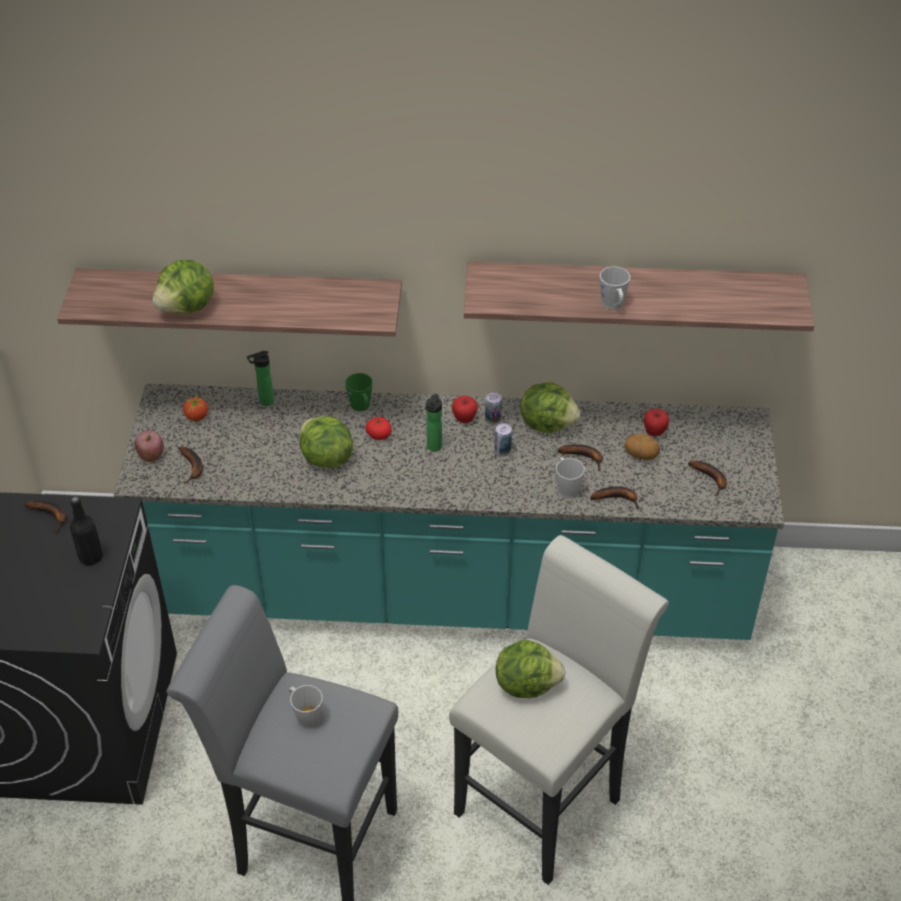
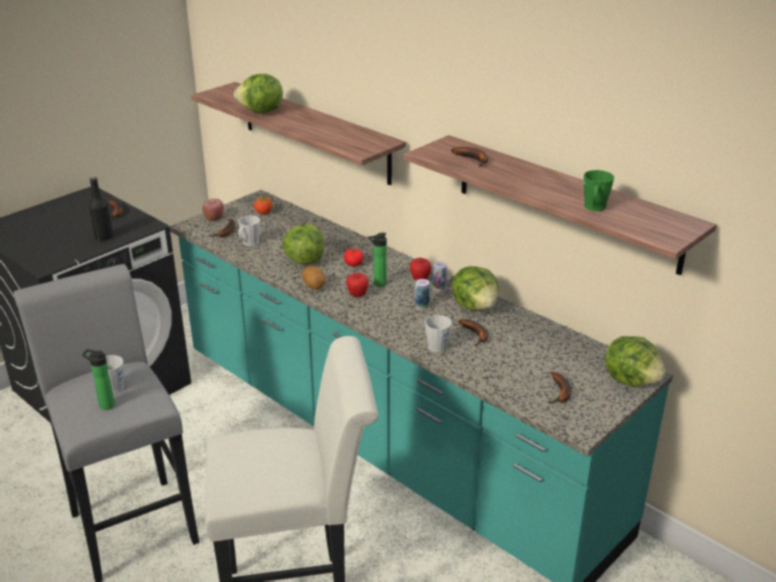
camera: 40 degrees right, 15 degrees down
bottle [247,351,274,406] -> bottle moved to [82,349,115,410]
green mug [345,373,373,411] -> green mug moved to [584,170,614,211]
lettuce [495,639,566,698] -> lettuce moved to [605,336,666,386]
banana [590,486,639,510] -> banana moved to [451,147,488,167]
grey mug [600,266,630,310] -> grey mug moved to [238,215,260,246]
potato [624,434,660,460] -> potato moved to [302,266,325,290]
apple [644,408,669,436] -> apple moved to [346,273,369,297]

